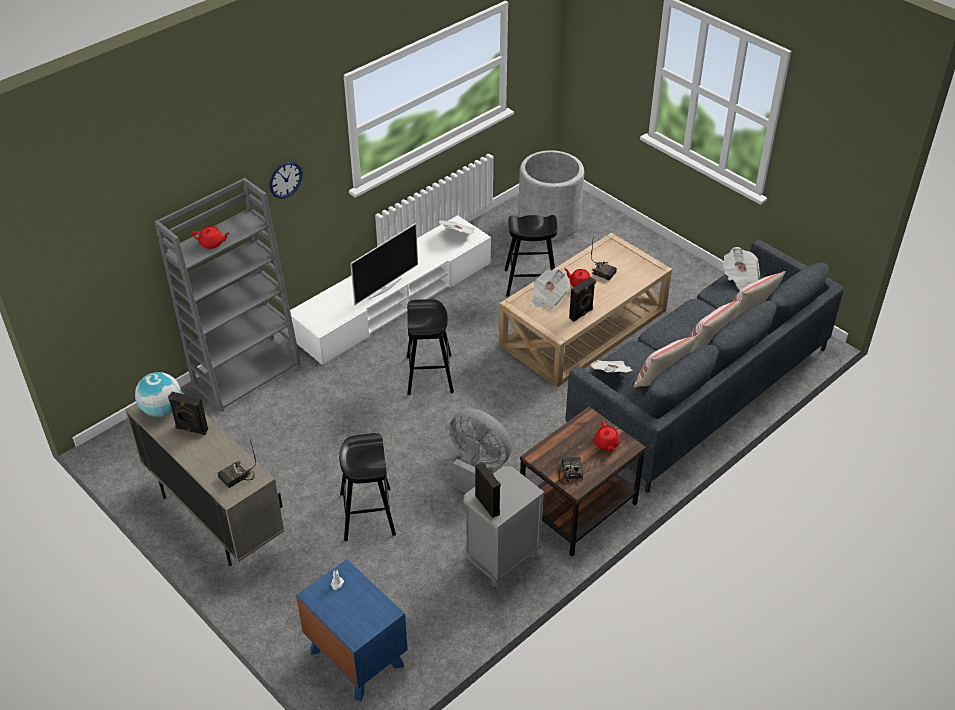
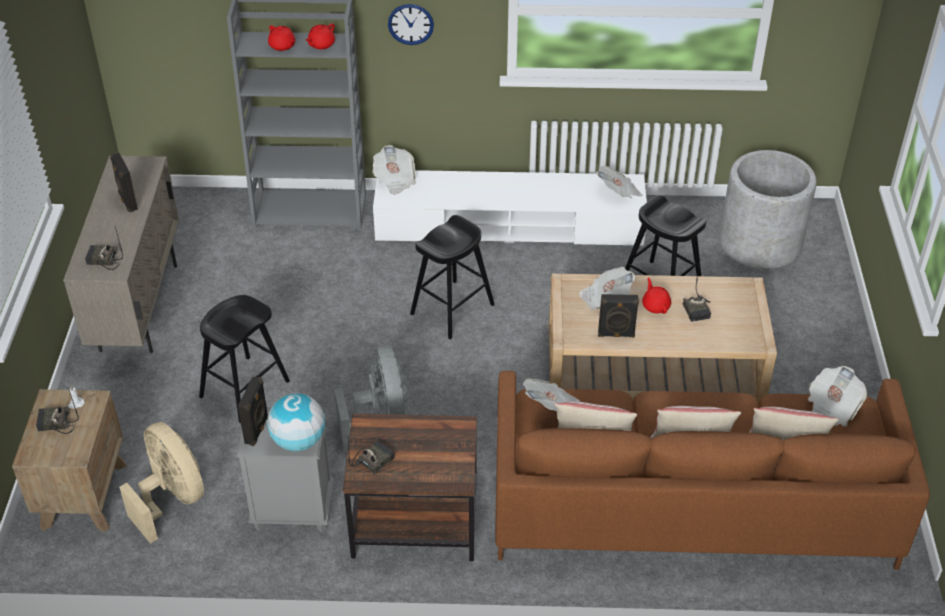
camera: 45 degrees right, 0 degrees up
globe [135,372,181,417] -> globe moved to [267,394,325,451]
blue nightstand [296,559,408,701] -> brown nightstand [12,389,127,533]
television [350,223,418,305] -> none
grey sofa [566,240,844,493] -> brown sofa [495,371,930,570]
red teapot [594,421,620,451] -> red teapot moved to [305,23,335,49]
none -> radio [36,388,78,434]
none -> beige fan [119,422,204,544]
none -> newspaper [372,145,416,195]

